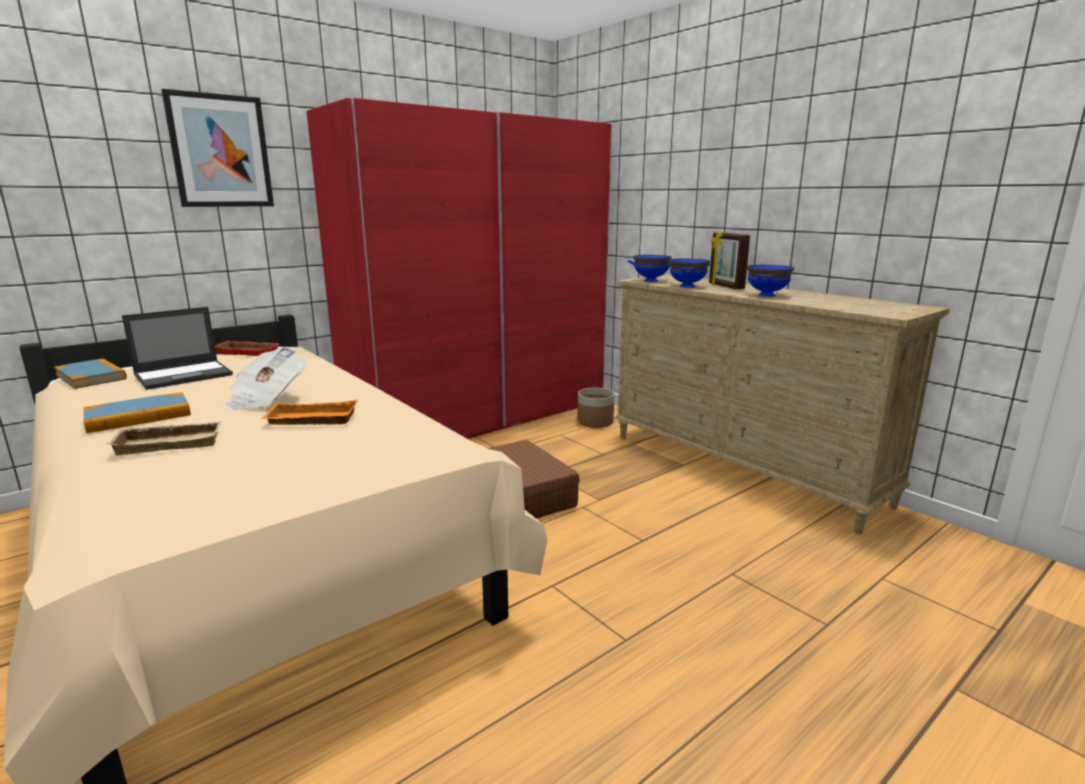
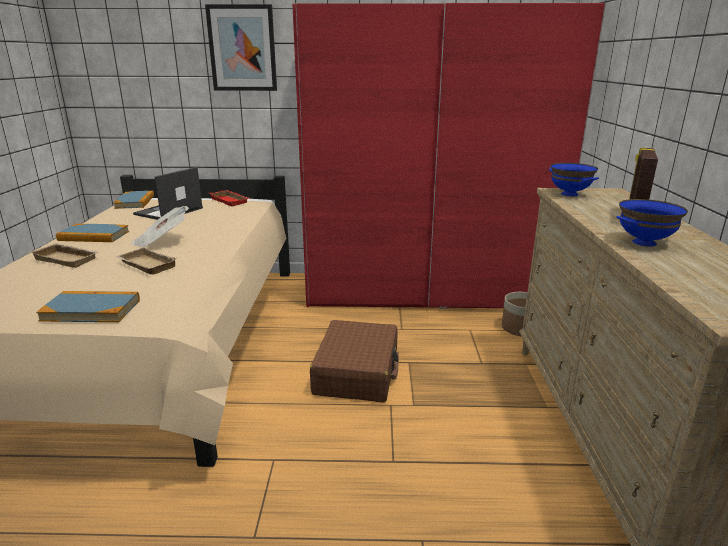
camera: 40 degrees right, 5 degrees up
laptop [122,307,233,390] -> laptop turned 120 degrees clockwise [133,167,203,220]
orange tray [261,400,358,425] -> beige tray [116,247,177,275]
blue bowl [668,259,710,287] -> none
none -> book [36,291,140,322]

